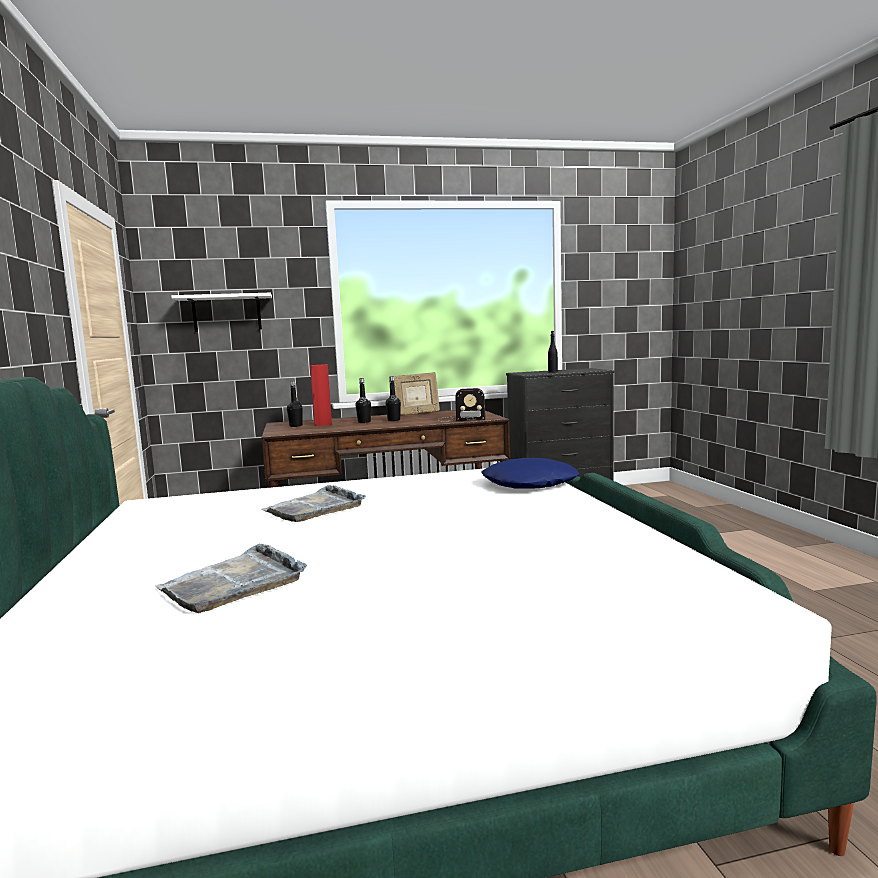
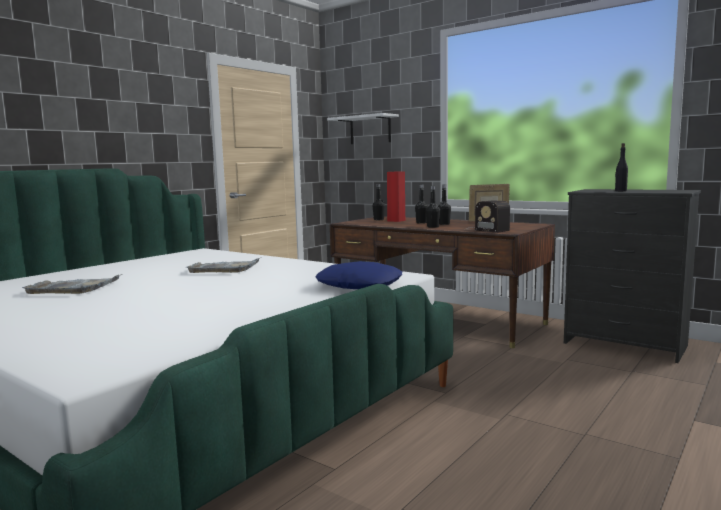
camera: 50 degrees right, 0 degrees up
none -> black bottle [426,186,440,228]

